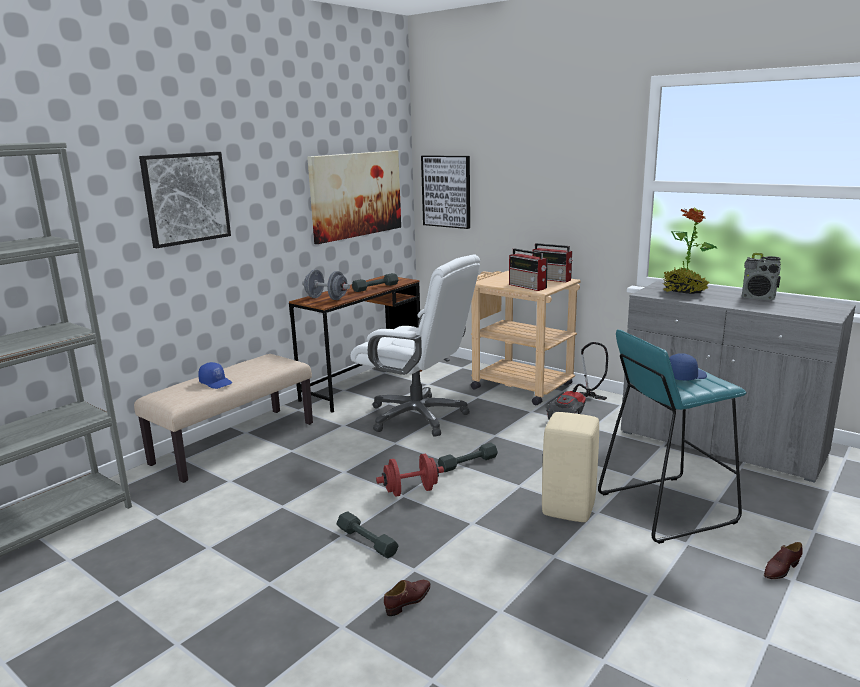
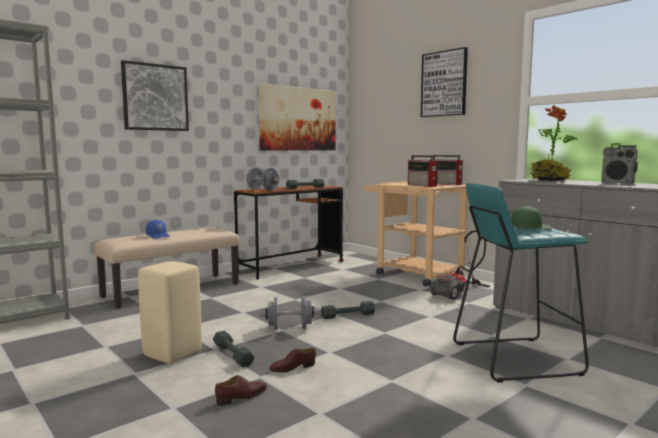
camera: 10 degrees right, 10 degrees down
white office chair [351,255,480,437] -> none
red dumbbell [376,454,444,497] -> grey dumbbell [260,296,319,330]
picture [421,155,470,229] -> picture moved to [421,47,468,117]
beige stool [542,412,599,522] -> beige stool moved to [138,261,202,363]
blue cap [669,353,707,380] -> green cap [511,206,552,230]
brown shoe [764,542,803,579] -> brown shoe moved to [269,347,316,373]

